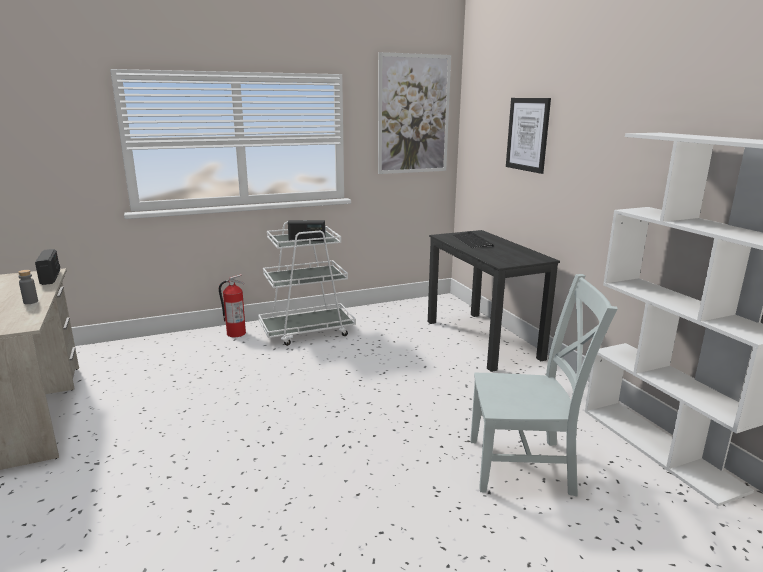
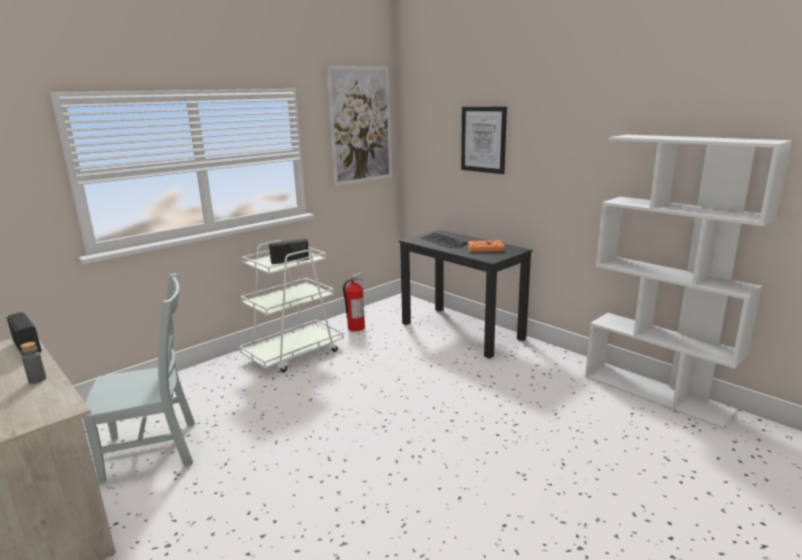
camera: 20 degrees left, 0 degrees up
fire extinguisher [219,274,246,337] -> fire extinguisher moved to [343,272,365,331]
grey chair [470,274,618,497] -> grey chair moved to [82,273,195,484]
none -> orange book [468,240,506,252]

